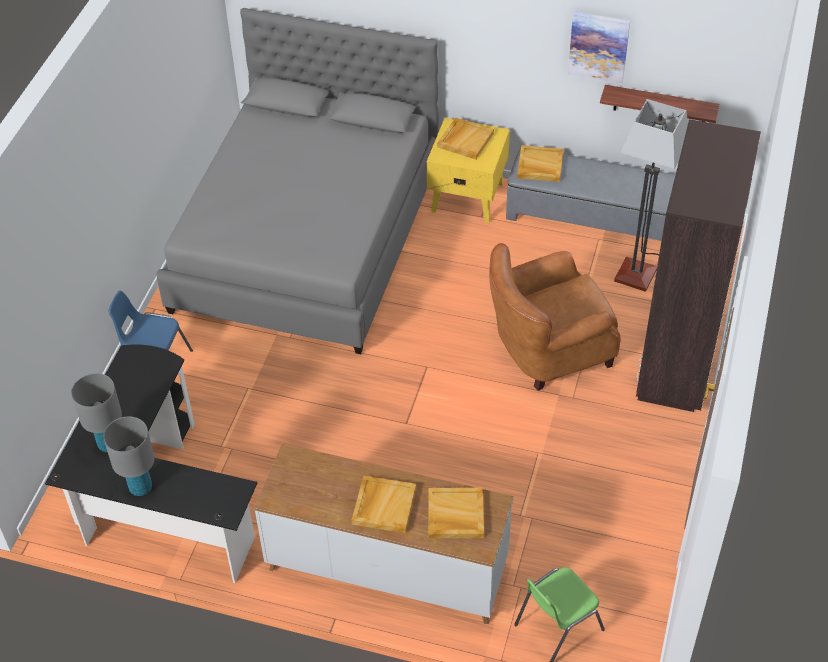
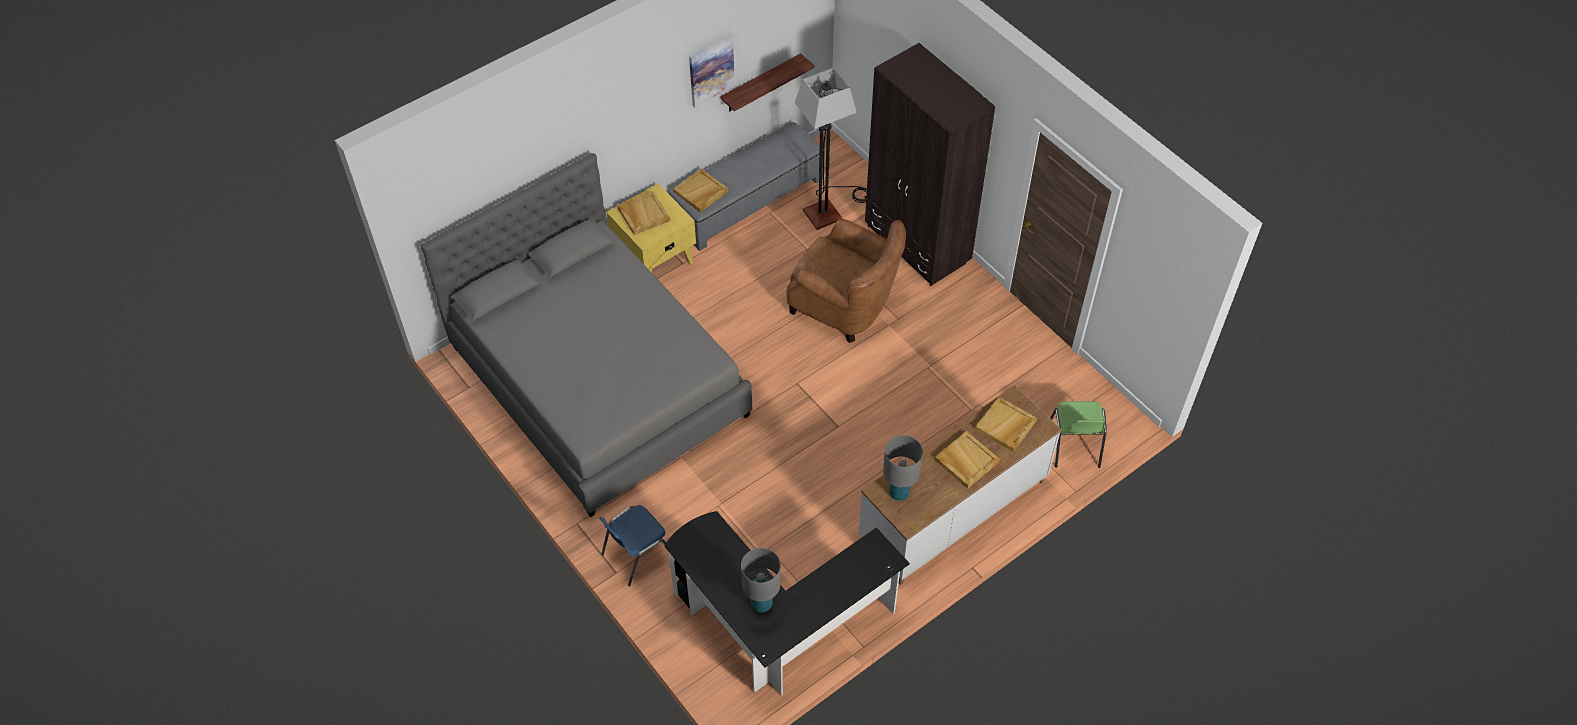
camera: 55 degrees left, 5 degrees up
grey table lamp [103,417,154,496] -> grey table lamp moved to [883,435,923,501]
brown armchair [489,243,621,391] -> brown armchair turned 75 degrees counterclockwise [787,219,906,343]

